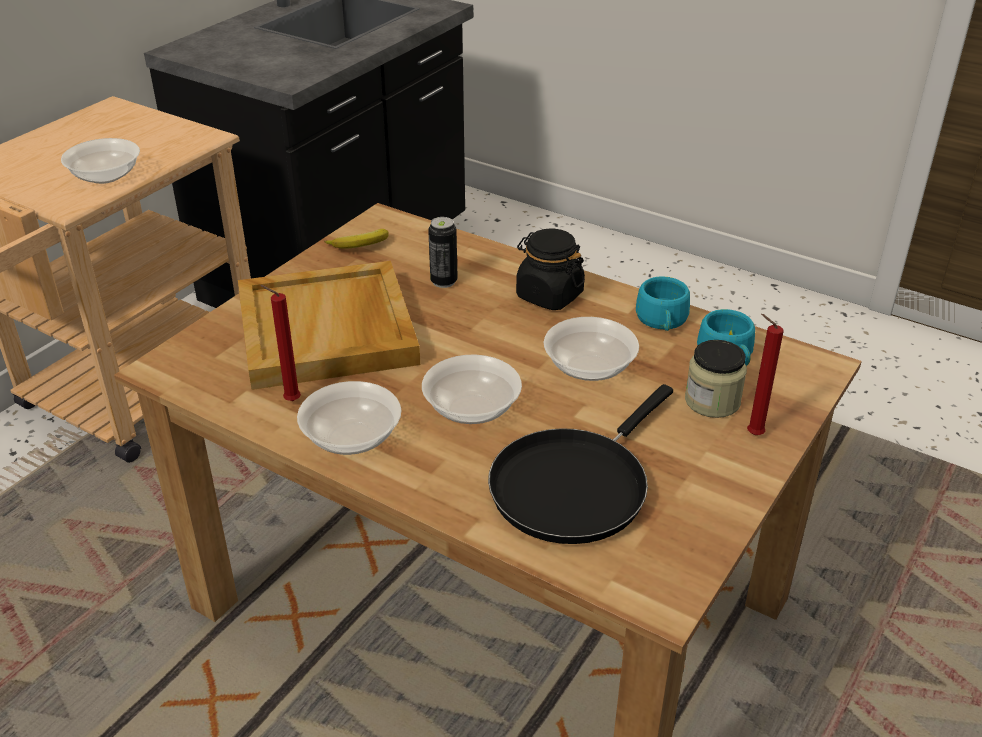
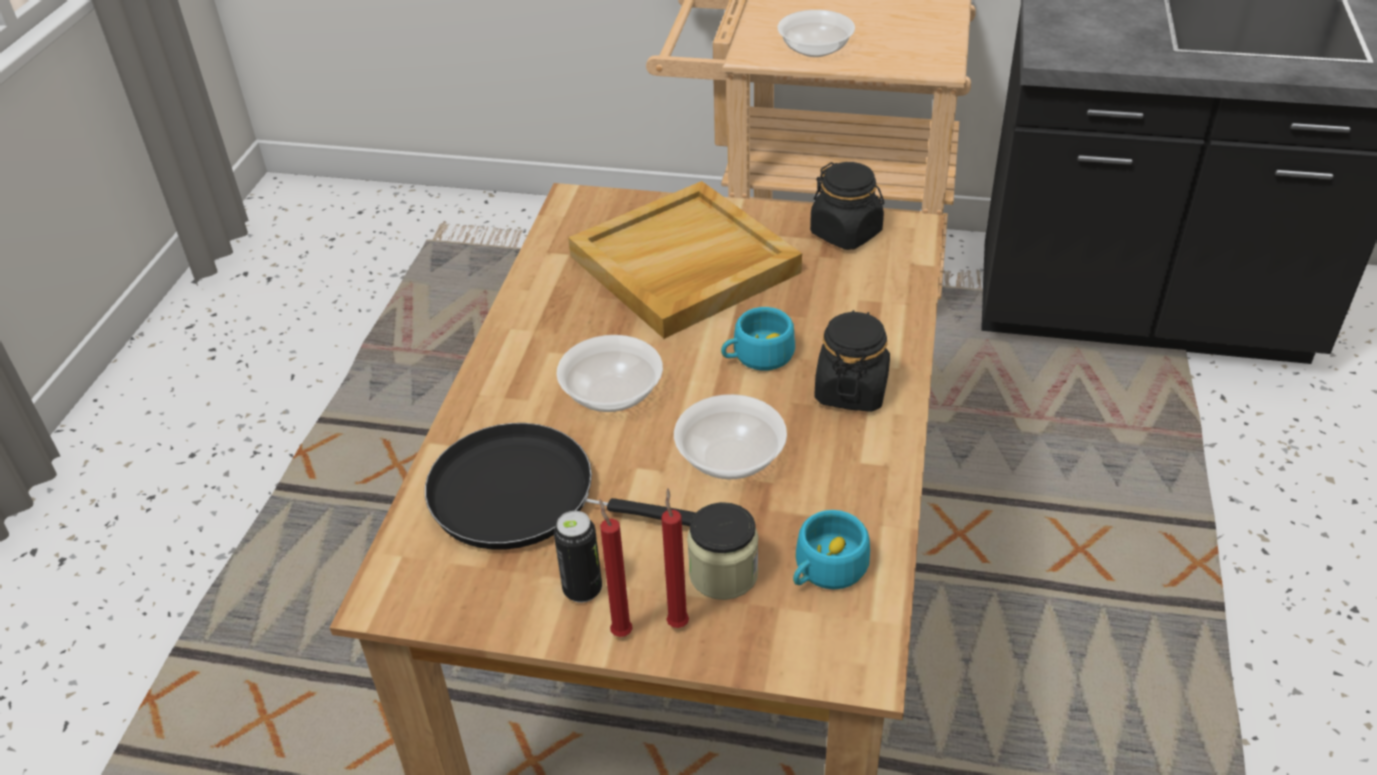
camera: 70 degrees right, 5 degrees up
red candle [260,285,301,401] -> red candle moved to [599,499,633,637]
bowl [297,381,401,455] -> none
banana [324,229,389,249] -> black jar [810,162,884,250]
can [428,217,458,288] -> can moved to [554,511,602,603]
turquoise cup [636,276,690,331] -> turquoise cup moved to [721,307,795,371]

